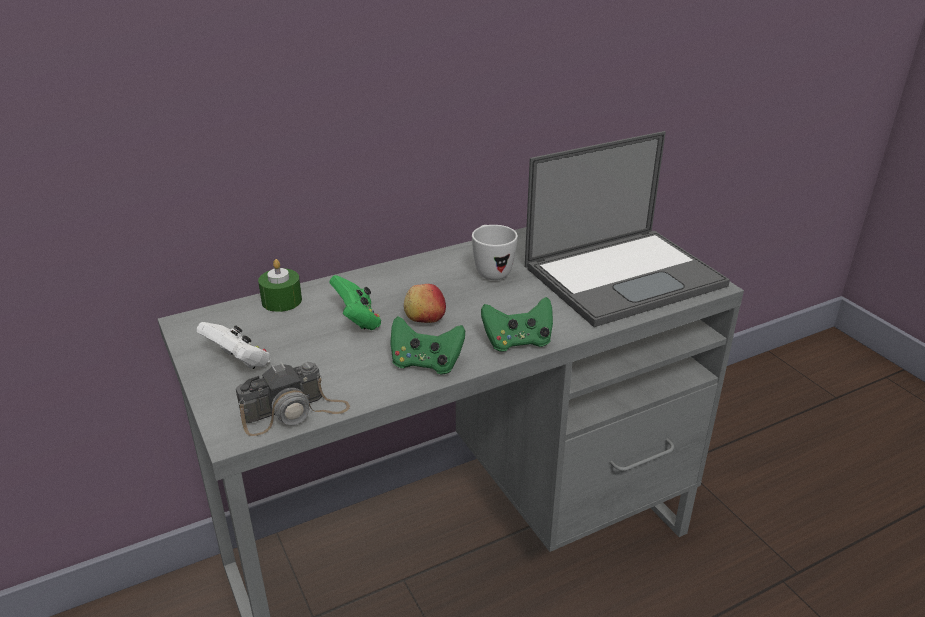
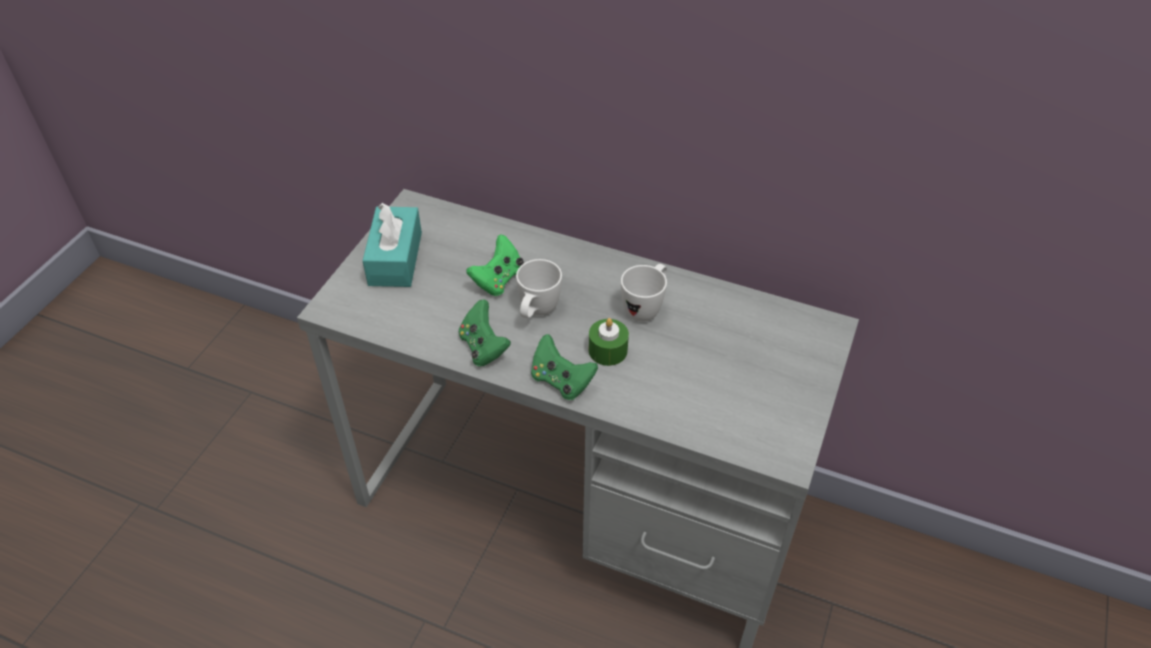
camera: 50 degrees right, 15 degrees up
white game controller [197,322,270,369] -> turquoise tissue box [363,203,422,287]
camera [236,362,350,436] -> none
green candle [258,259,302,312] -> green candle moved to [588,318,629,366]
apple [404,284,446,323] -> white mug [516,259,562,318]
laptop [525,131,730,327] -> none

